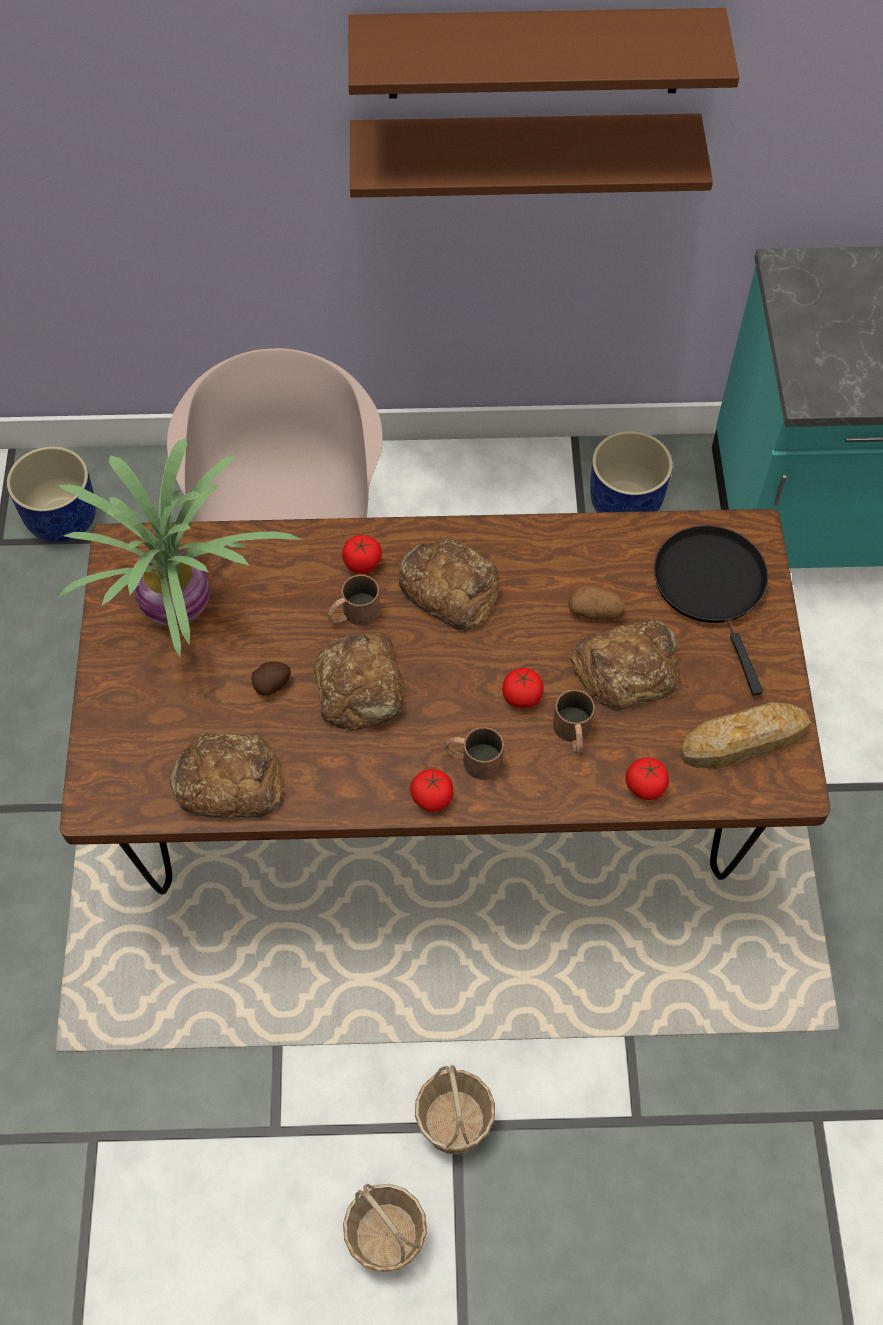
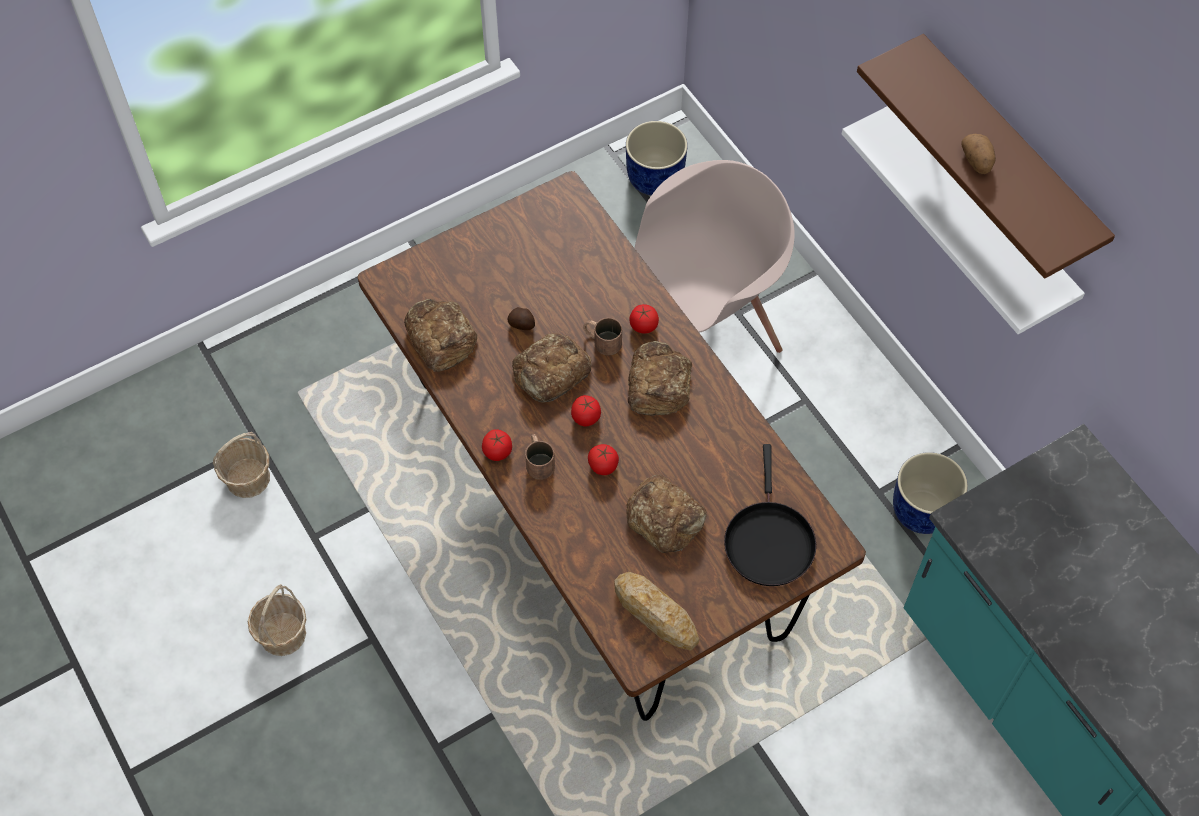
camera: 60 degrees right, 0 degrees up
potted plant [57,438,302,657] -> none
brown shelf [350,114,713,198] -> white shelf [842,106,1085,334]
basket [415,1065,495,1154] -> basket moved to [213,432,270,498]
brown mug [553,690,595,754] -> none
potato [568,585,625,621] -> potato moved to [961,134,996,174]
tomato [626,757,669,800] -> tomato moved to [571,395,601,427]
black frying pan [654,525,768,696] -> black frying pan turned 135 degrees clockwise [724,444,816,586]

